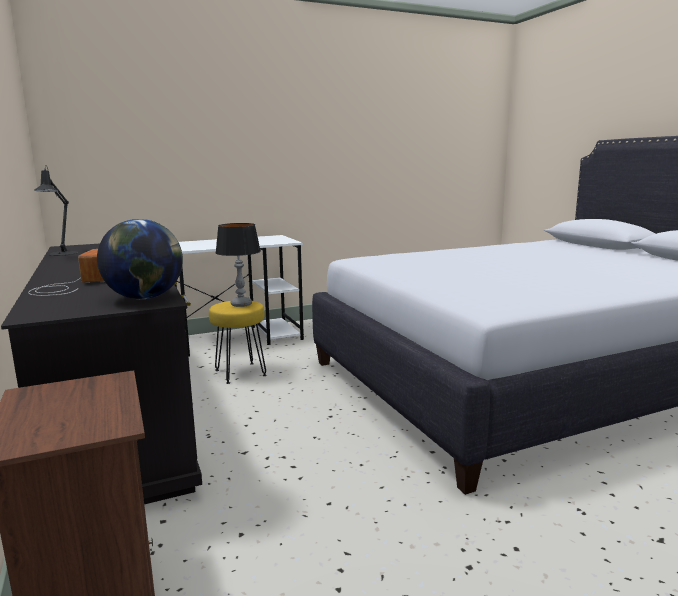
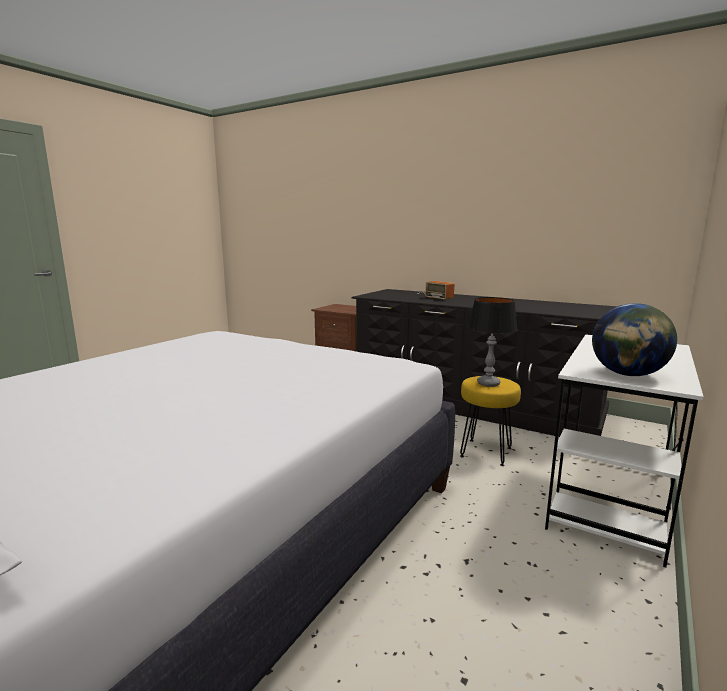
camera: 145 degrees right, 0 degrees up
black table lamp [34,165,78,256] -> none
globe [97,219,183,299] -> globe moved to [592,303,677,376]

